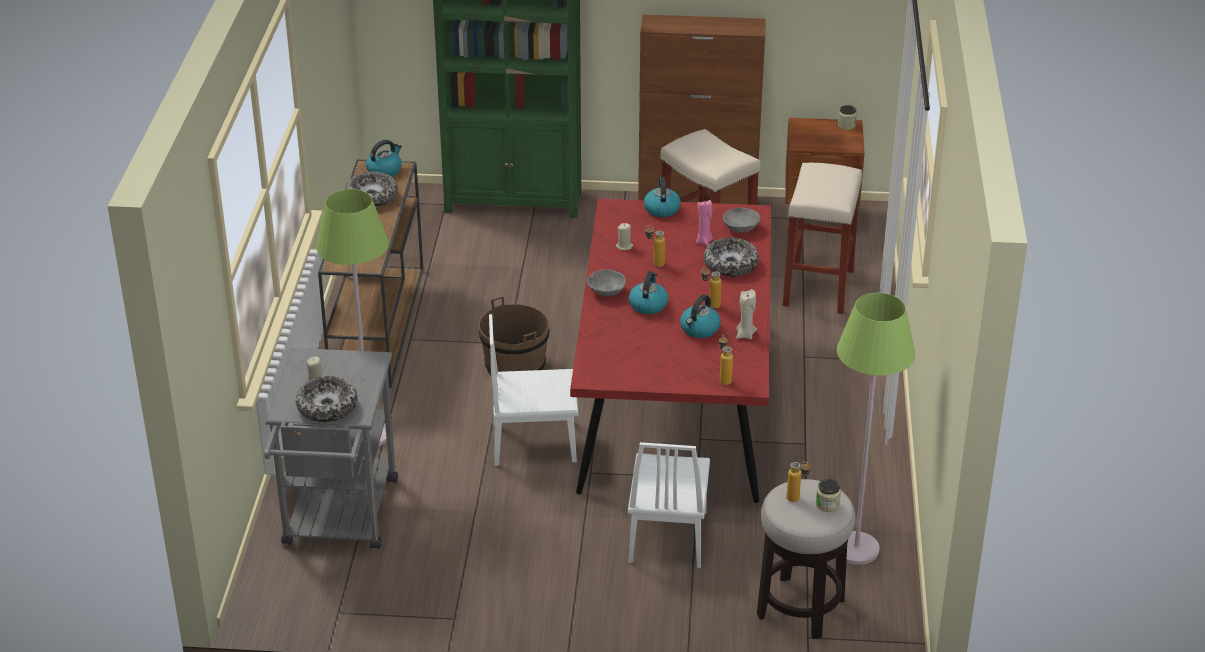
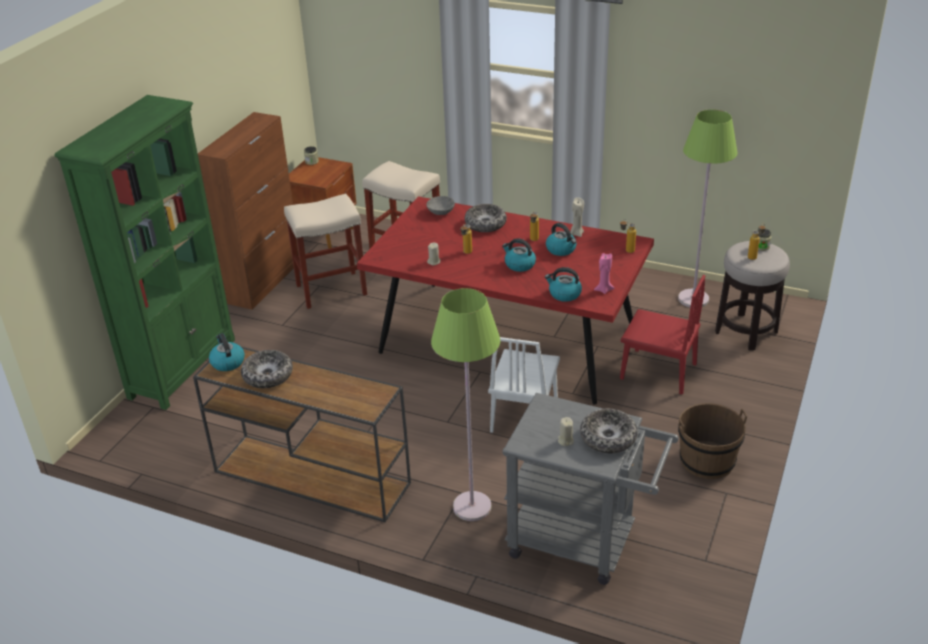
camera: 70 degrees left, 0 degrees up
brown bucket [478,296,550,376] -> brown bucket moved to [678,403,747,479]
grey bowl [587,270,626,296] -> none
white chair [628,442,710,568] -> red chair [620,275,705,395]
kettle [644,177,681,217] -> kettle moved to [545,267,582,302]
pink candle [696,200,713,246] -> pink candle moved to [594,253,615,294]

